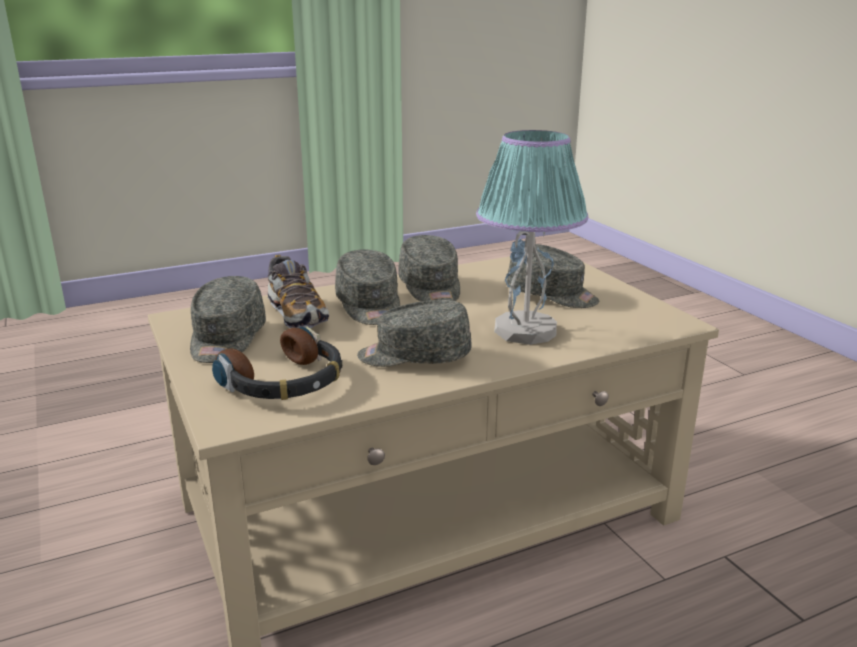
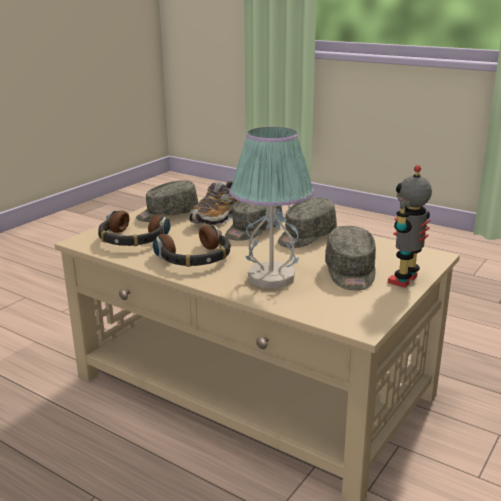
camera: 60 degrees right, 0 degrees up
grey cap [357,300,472,367] -> headphones [153,226,231,267]
none -> toy robot [388,165,432,288]

